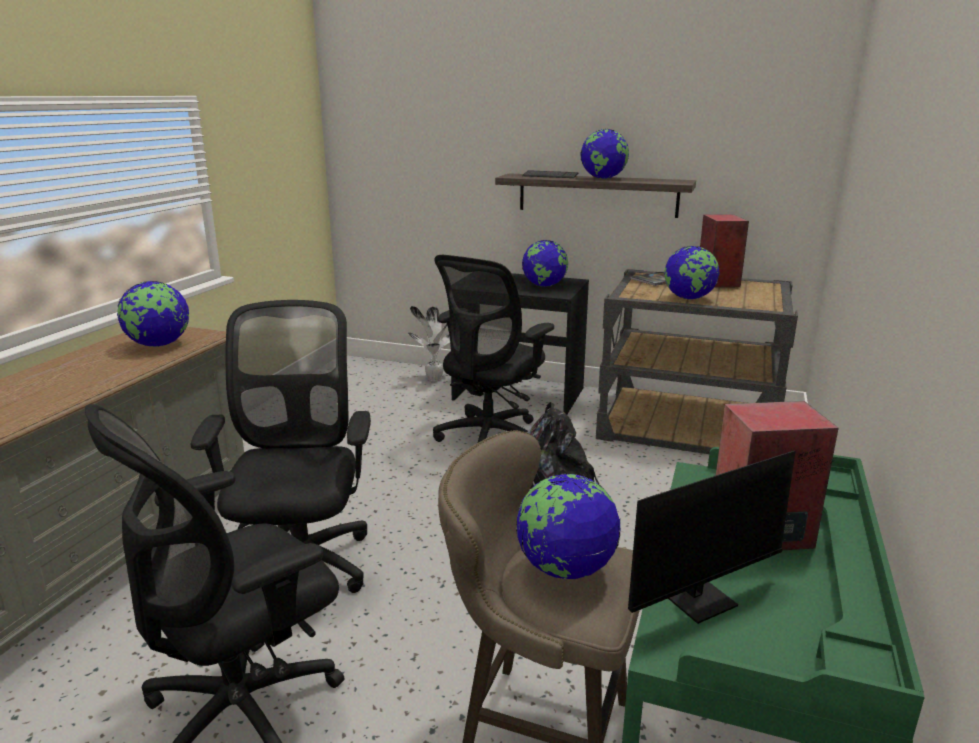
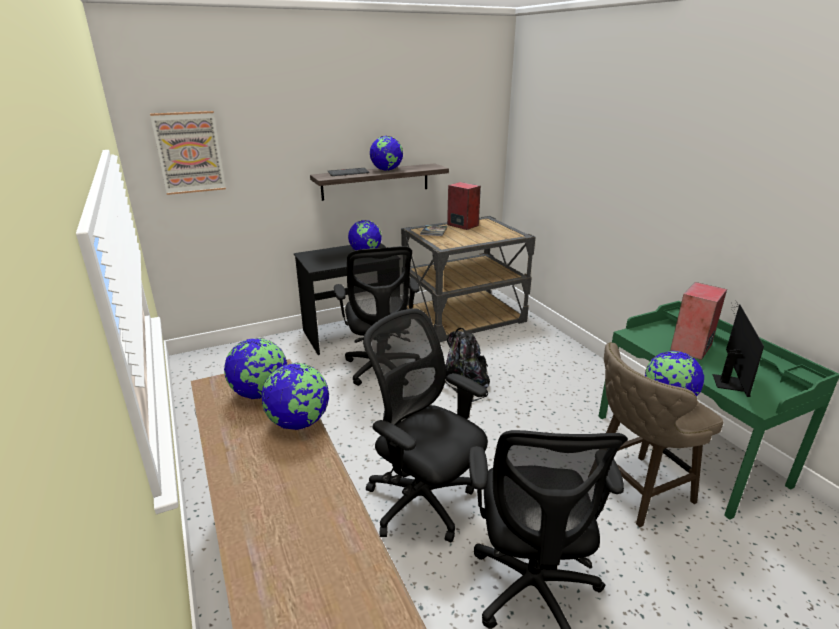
camera: 45 degrees left, 5 degrees up
potted plant [408,306,450,381] -> none
globe [664,246,719,299] -> globe moved to [262,363,329,430]
none -> picture [150,111,226,195]

